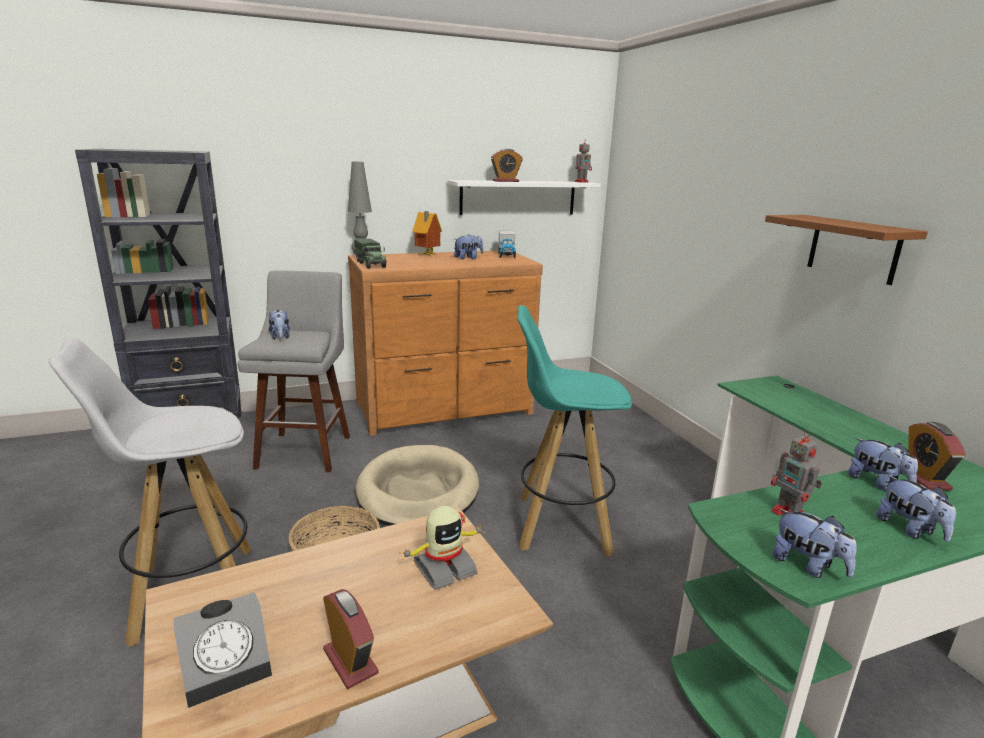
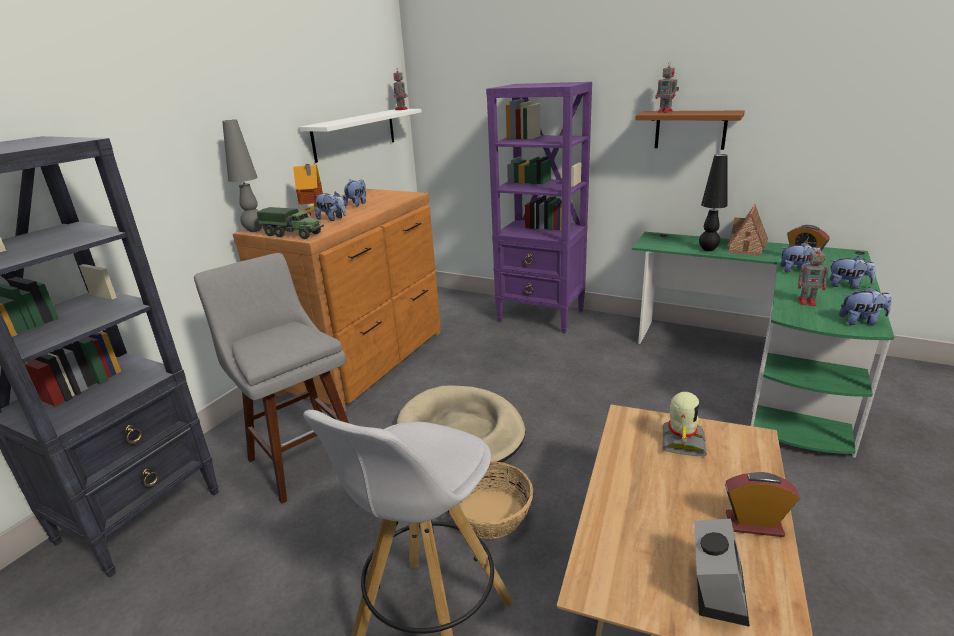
camera: 40 degrees left, 5 degrees up
plush toy [269,310,290,340] -> plush toy moved to [315,192,346,221]
alarm clock [491,149,523,182] -> none
toy truck [498,230,516,258] -> none
turquoise stool [517,305,632,556] -> none
none -> purple bookcase [486,82,592,333]
none -> toy robot [656,61,679,113]
none -> black table lamp [699,154,728,251]
none -> toy house [727,204,768,256]

